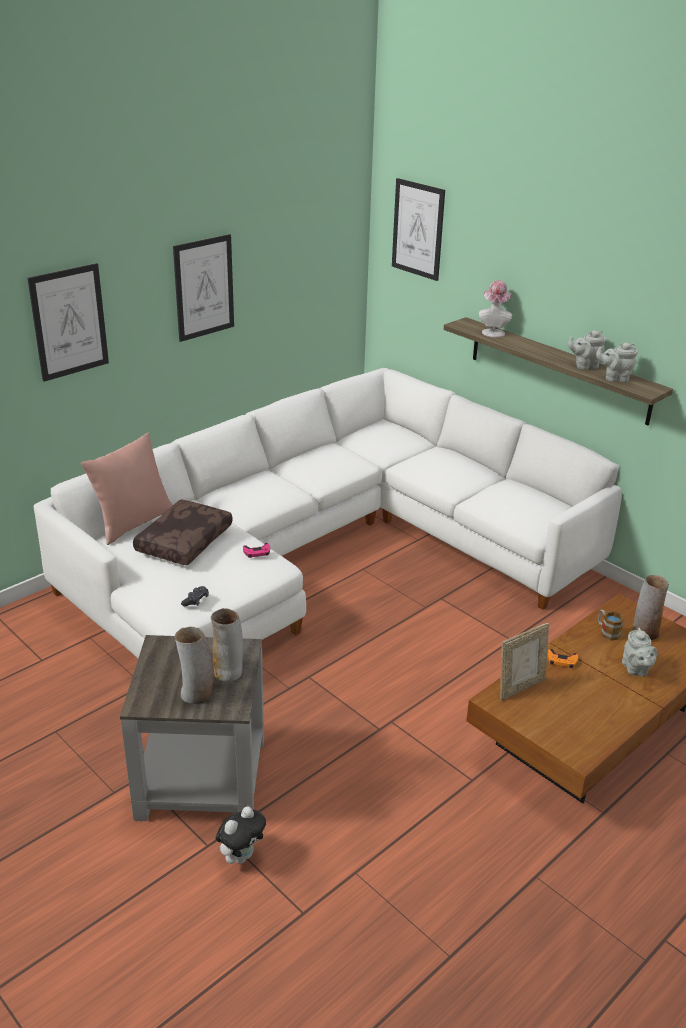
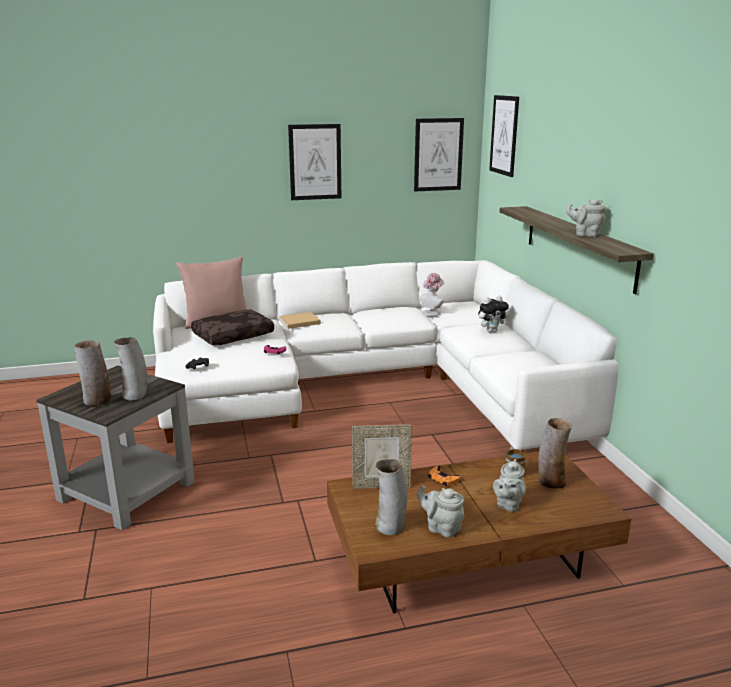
camera: 30 degrees right, 10 degrees down
picture [27,263,109,382] -> picture moved to [414,118,464,192]
plush toy [216,806,266,864] -> plush toy moved to [478,296,509,332]
hat [479,280,512,337] -> hat moved to [420,273,444,316]
grey teapot [596,343,638,382] -> grey teapot moved to [417,485,464,538]
none -> beige book [279,312,321,329]
none -> vase [375,459,407,535]

